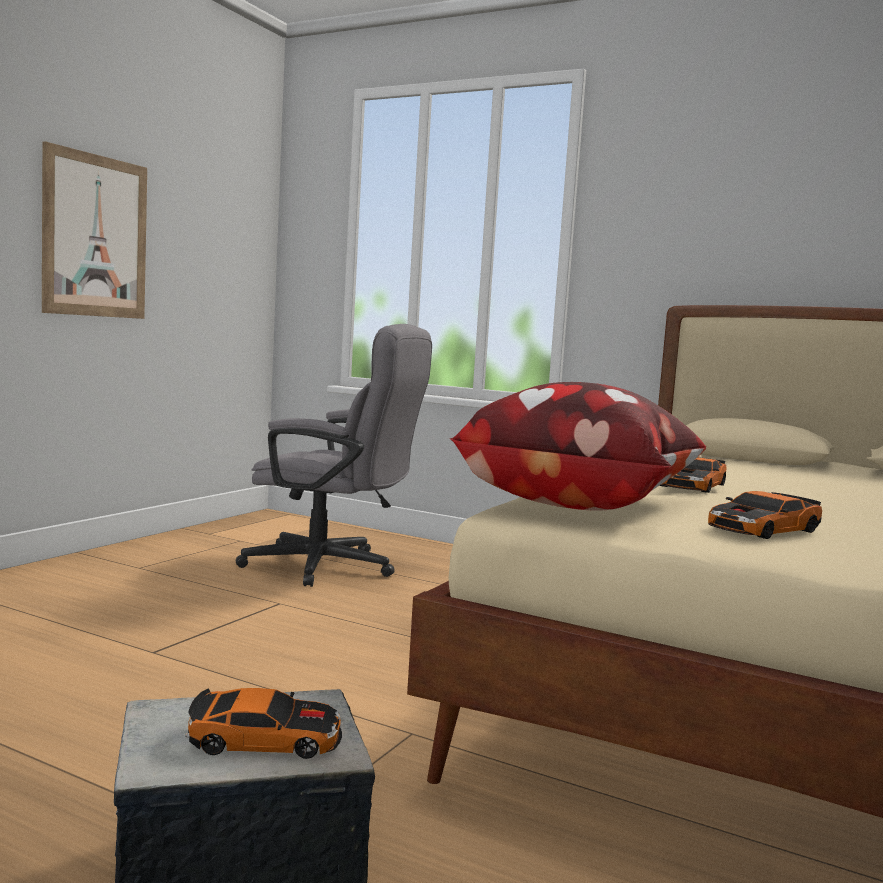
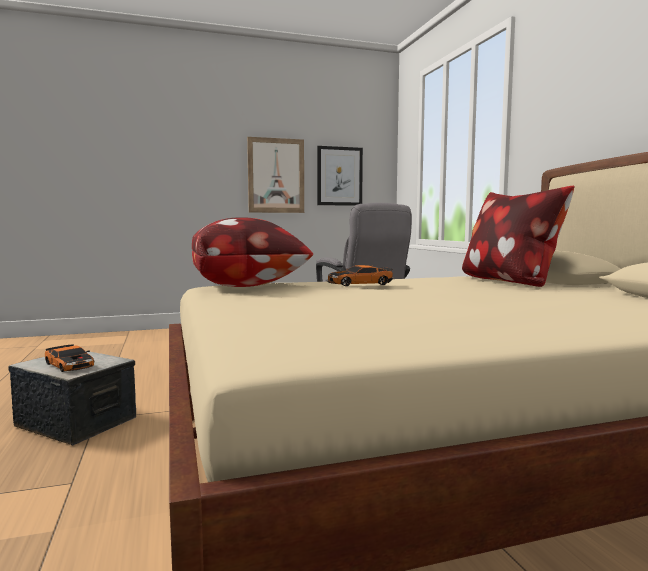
camera: 45 degrees right, 0 degrees up
toy car [708,491,822,539] -> none
none -> picture [317,146,363,206]
none -> pillow [462,186,574,287]

